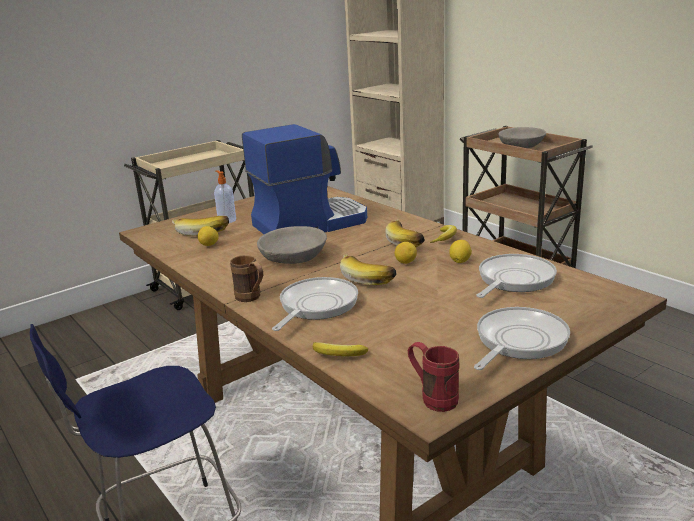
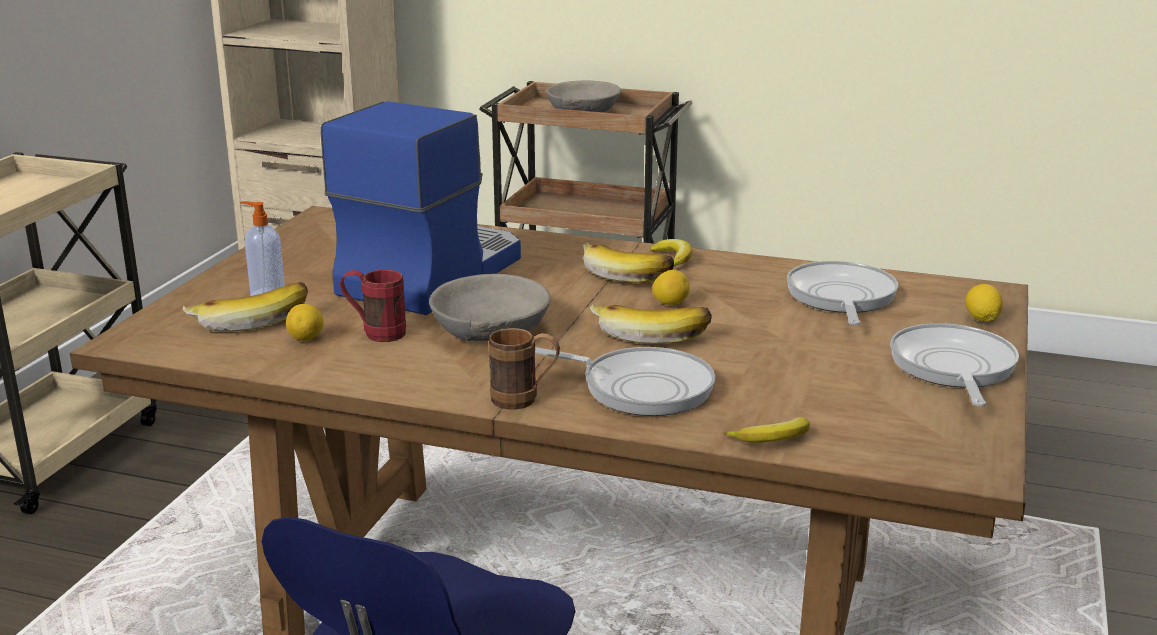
camera: 35 degrees left, 0 degrees up
frying pan [272,277,358,331] -> frying pan turned 120 degrees clockwise [535,347,715,416]
red mug [408,342,459,412] -> red mug moved to [340,270,406,342]
lemon [450,240,472,263] -> lemon moved to [965,284,1003,322]

